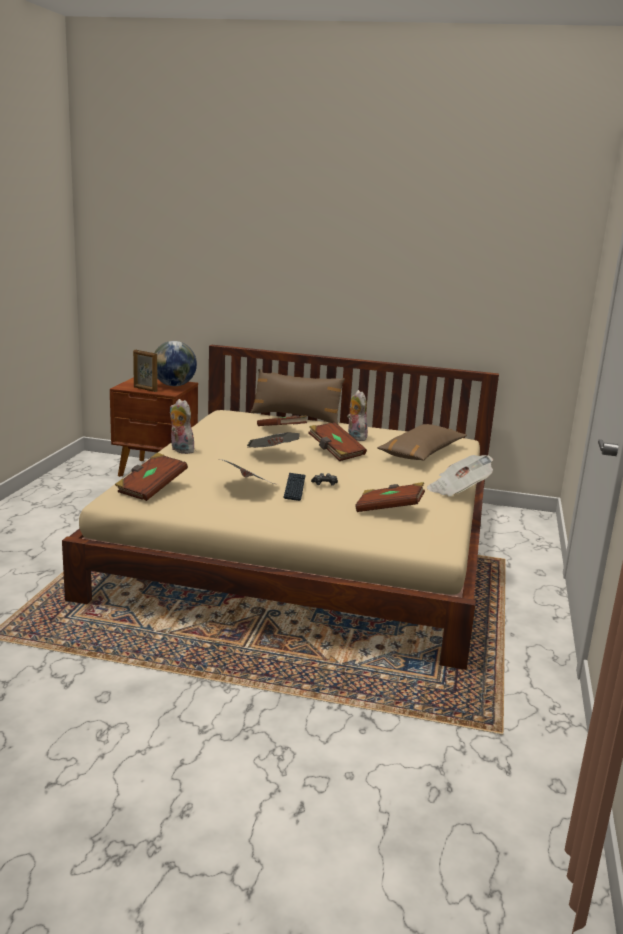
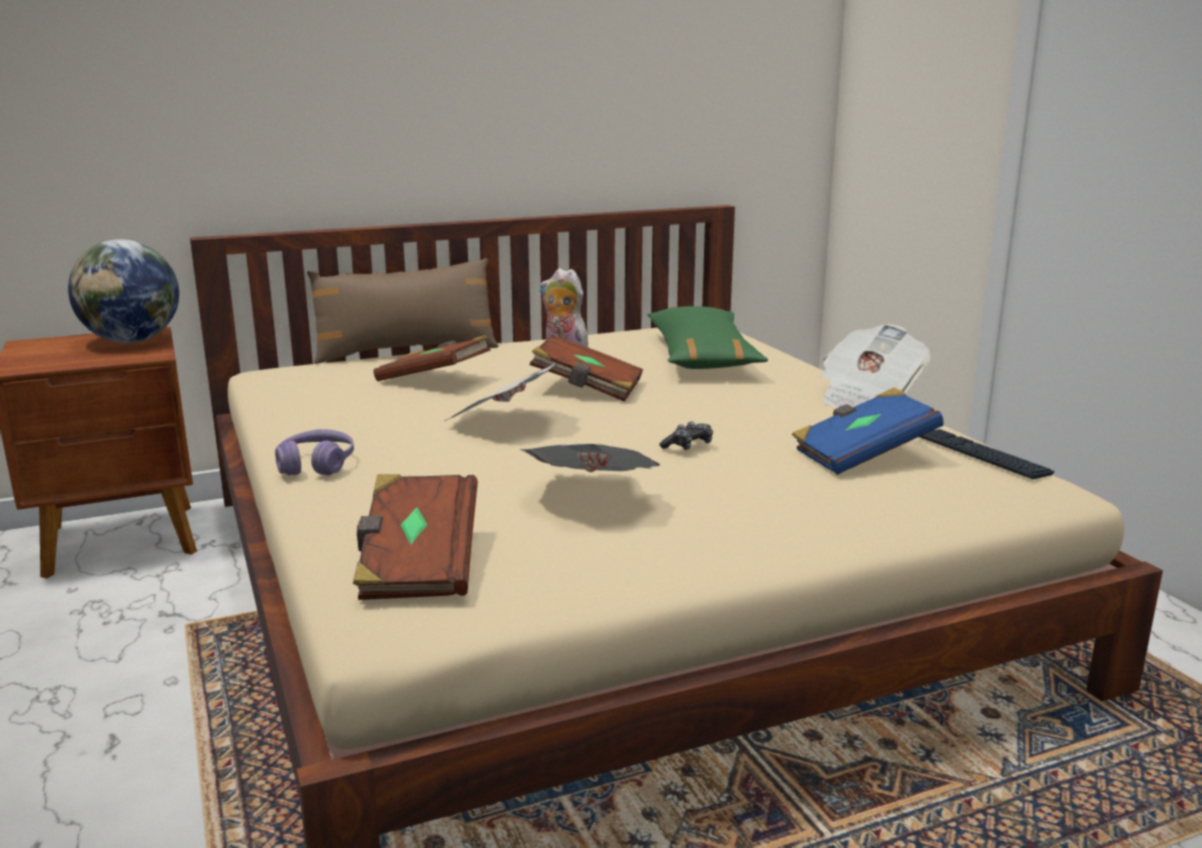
camera: 35 degrees left, 0 degrees up
picture frame [133,350,157,392] -> none
plush toy [170,399,194,454] -> purple headphones [275,429,354,475]
keyboard [283,473,306,501] -> keyboard moved to [920,429,1054,479]
brown book [355,482,425,512] -> blue book [792,387,944,475]
brown pillow [377,424,467,461] -> green pillow [647,306,768,369]

